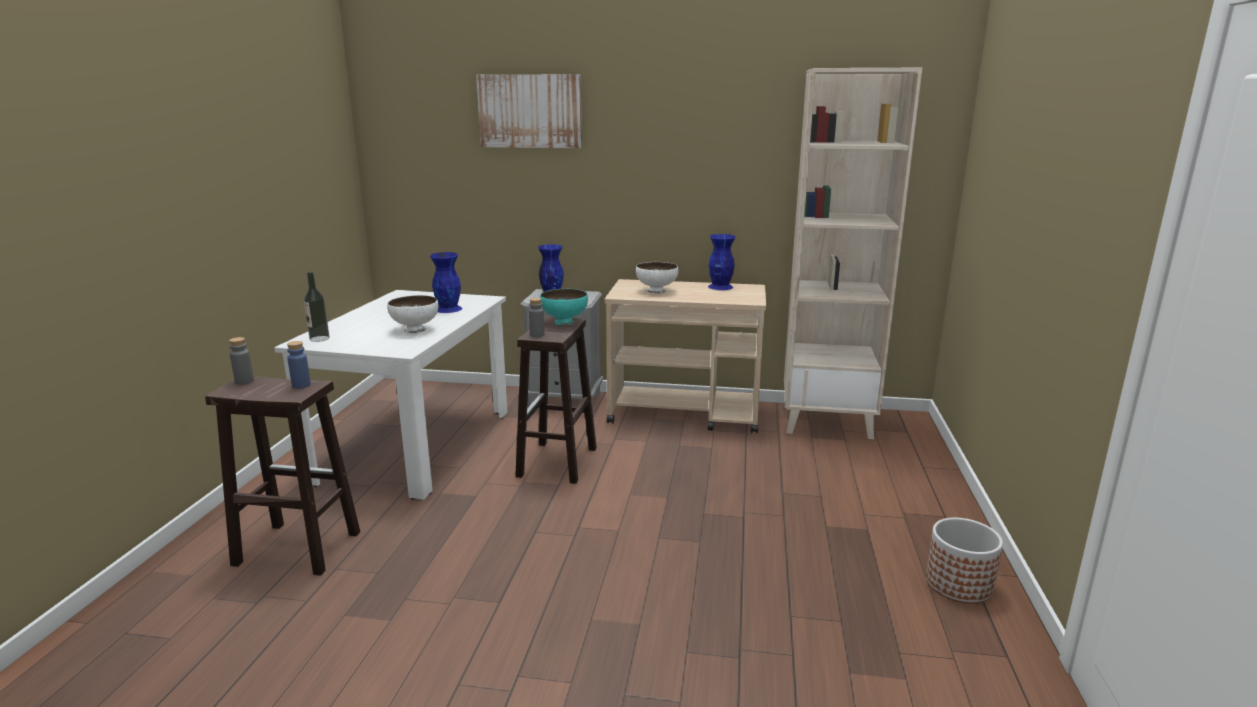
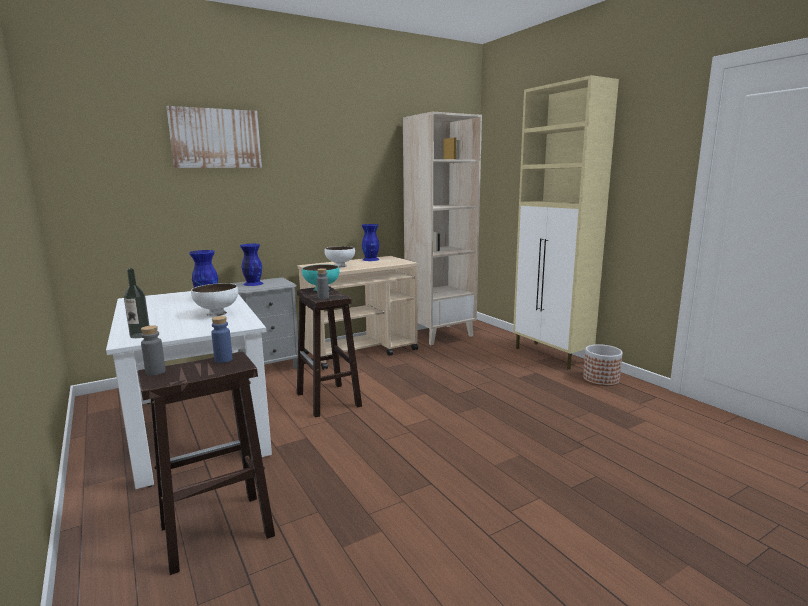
camera: 40 degrees left, 5 degrees down
none -> beige cabinet [513,75,619,370]

